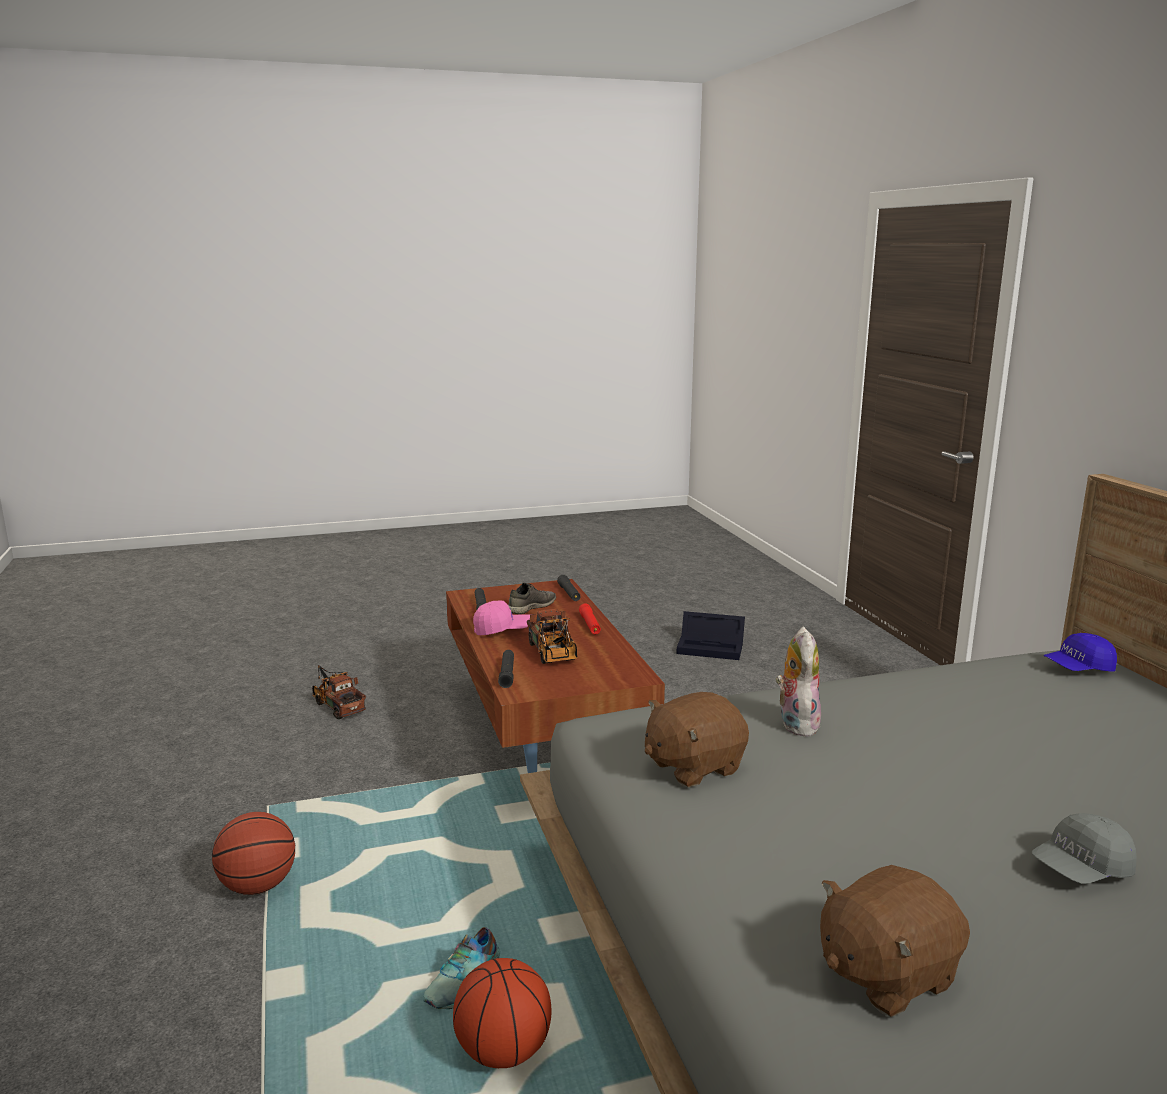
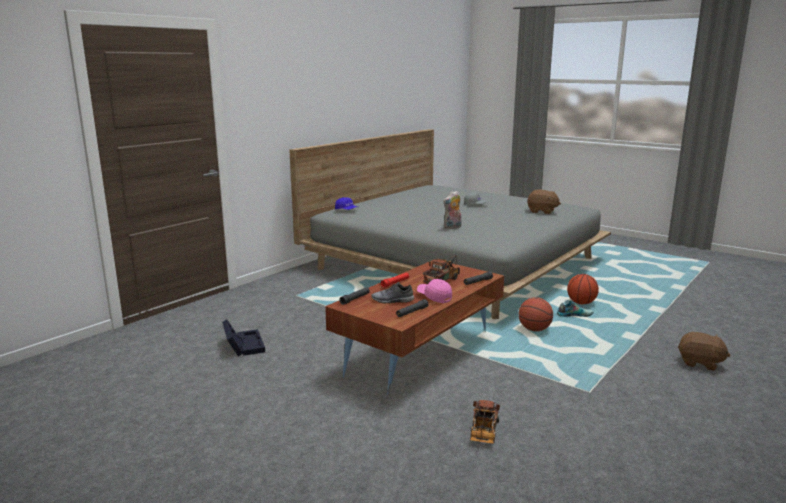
camera: 125 degrees left, 0 degrees up
basketball [212,812,295,895] -> basketball moved to [519,297,553,331]
brown plush toy [645,692,749,787] -> brown plush toy moved to [678,332,731,371]

